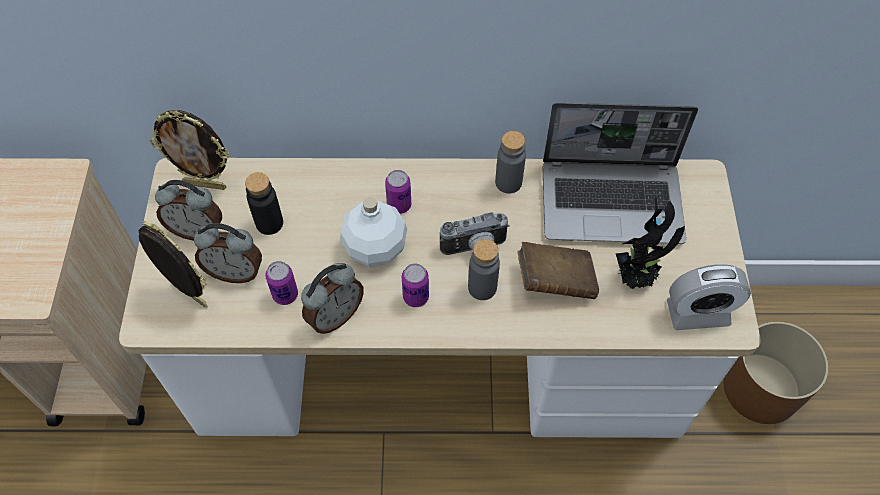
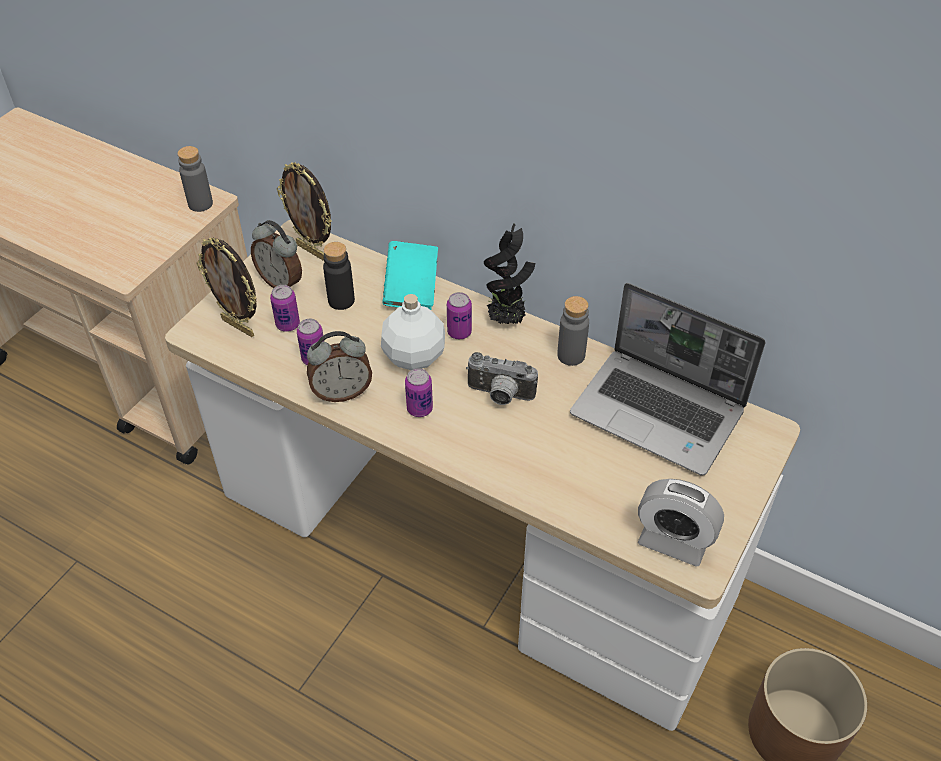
camera: 30 degrees right, 10 degrees down
picture frame [138,221,208,308] -> picture frame turned 150 degrees clockwise [196,238,257,337]
alarm clock [194,223,262,283] -> can [270,285,300,332]
grey bottle [468,239,500,300] -> grey bottle moved to [177,146,213,212]
brown book [517,242,599,299] -> none
potted plant [616,197,685,289] -> potted plant moved to [484,223,536,324]
none -> turquoise book [382,241,438,310]

